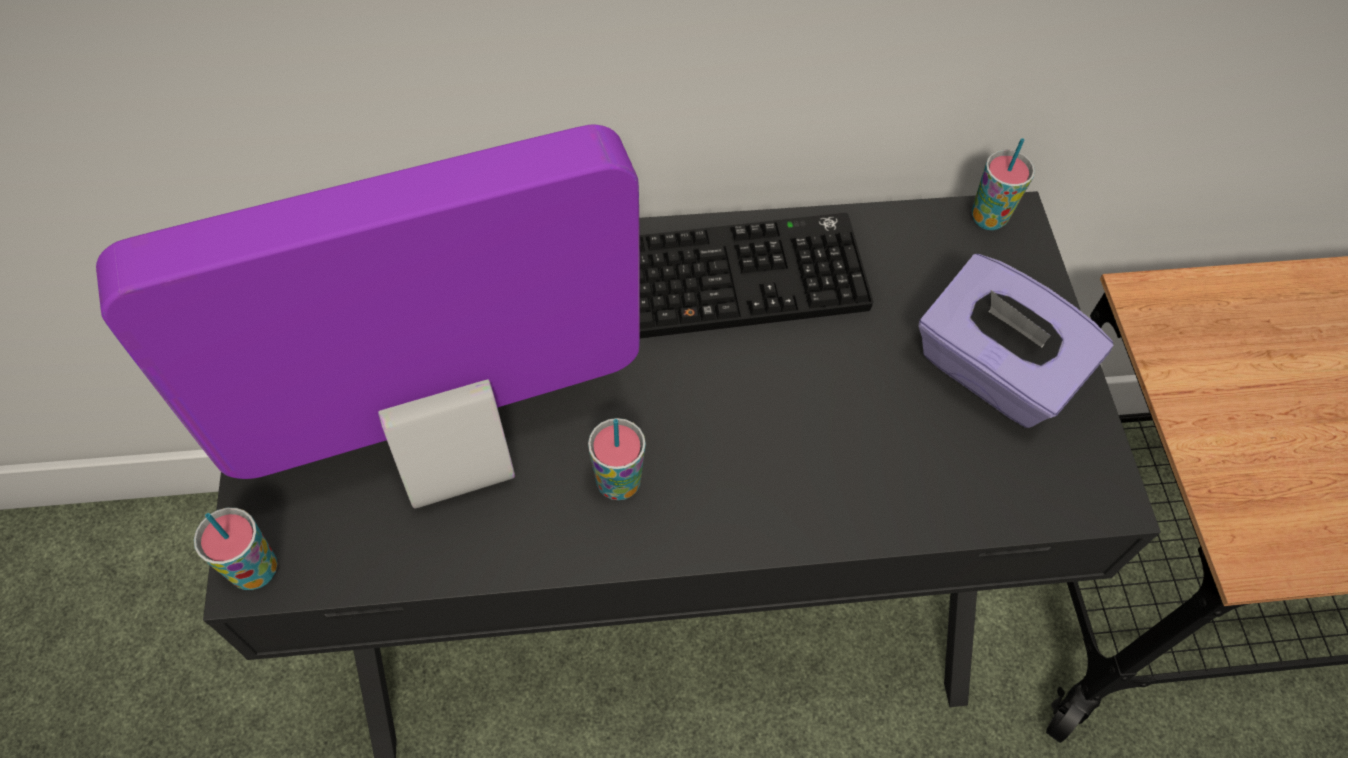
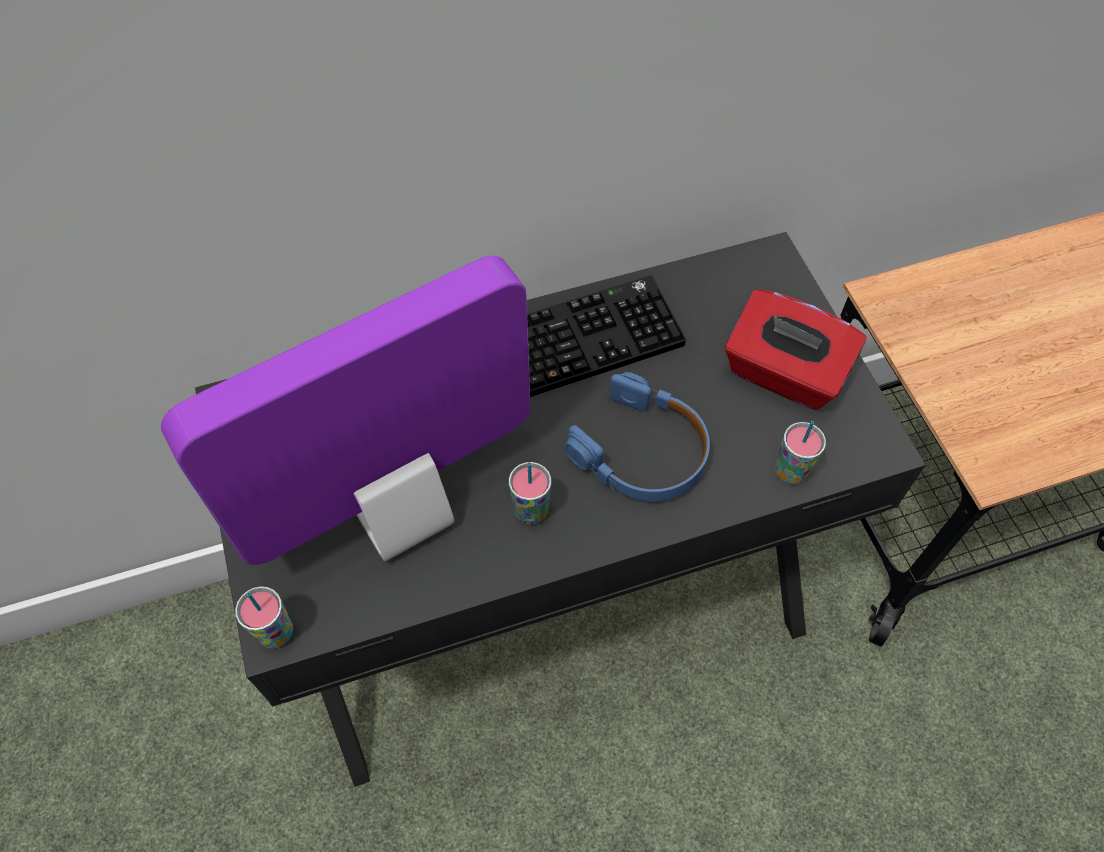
camera: 10 degrees left, 0 degrees up
purple tissue box [918,254,1113,428] -> red tissue box [725,289,867,410]
cup [972,138,1035,230] -> cup moved to [776,421,826,484]
none -> blue headphones [565,372,710,502]

